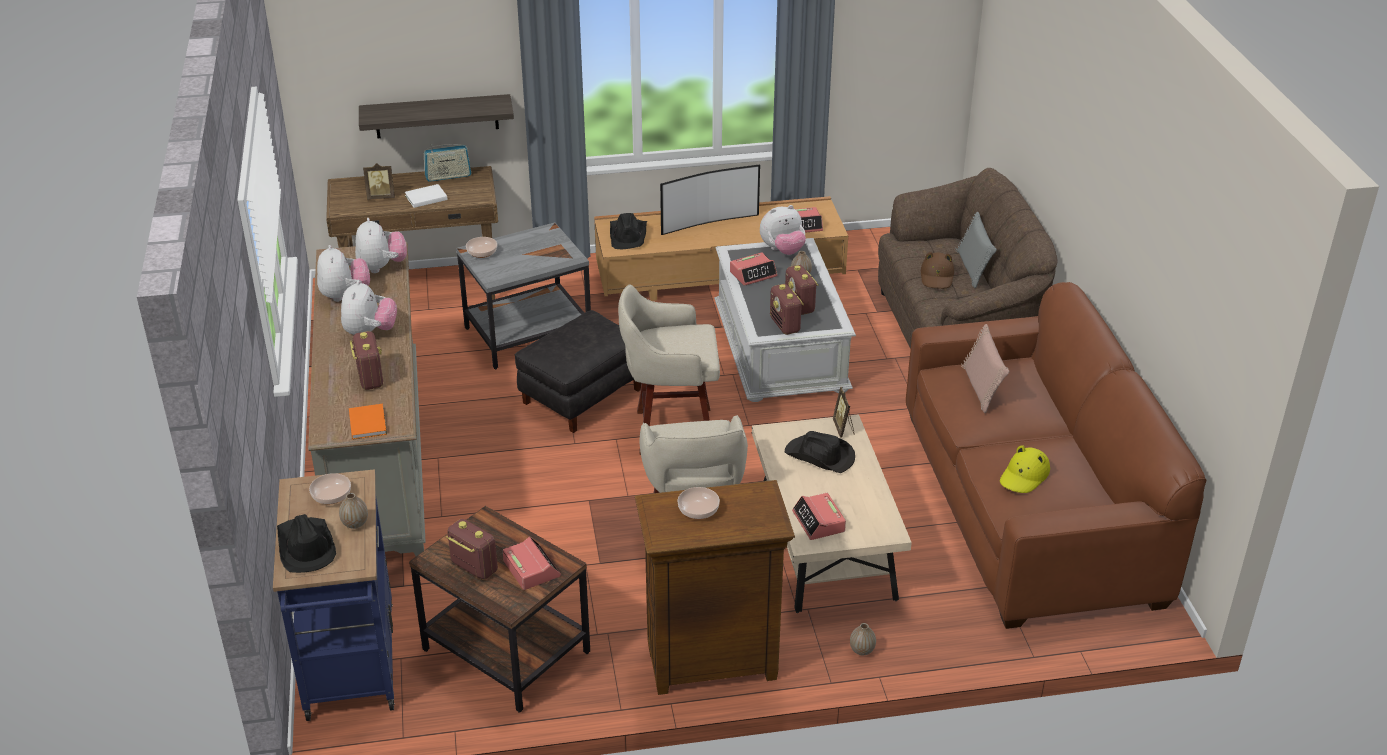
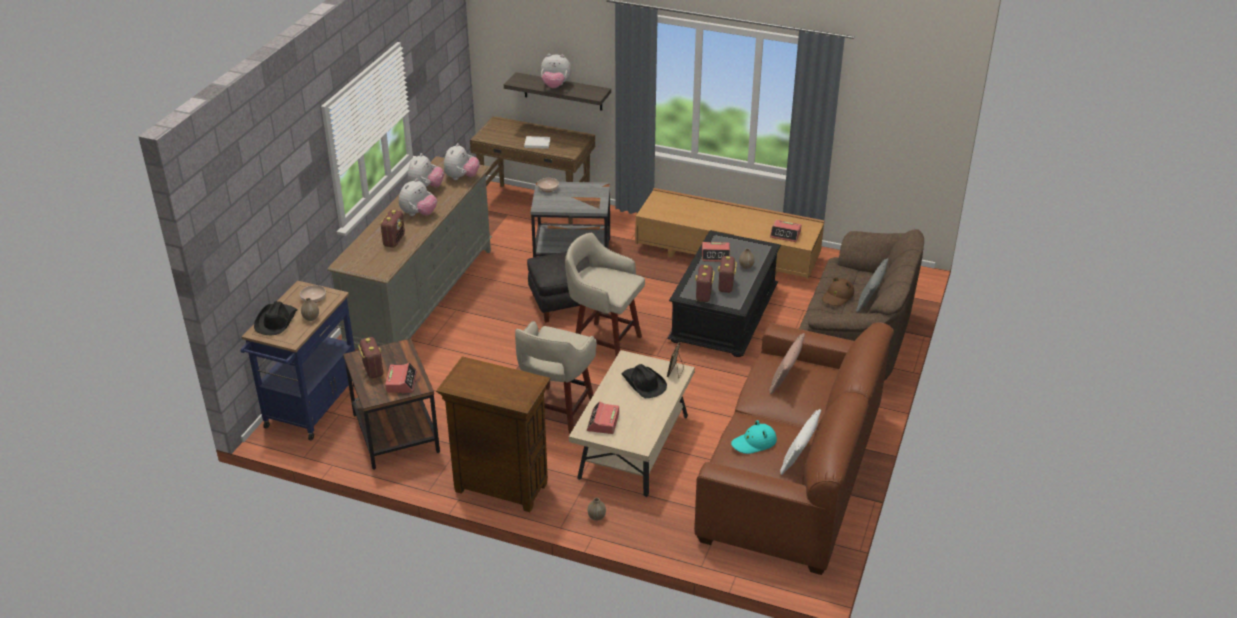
camera: 30 degrees right, 0 degrees up
orange book [349,404,387,440] -> none
picture frame [363,163,395,200] -> none
radio [423,144,471,182] -> none
black hat [610,213,647,249] -> none
television [660,164,760,235] -> none
bowl [678,487,720,519] -> none
white coffee table [714,238,856,402] -> black coffee table [667,231,781,357]
plush toy [760,205,806,255] -> plush toy moved to [541,54,571,88]
yellow hat [1000,445,1050,493] -> turquoise hat [731,420,777,454]
none -> white pillow [780,409,821,475]

